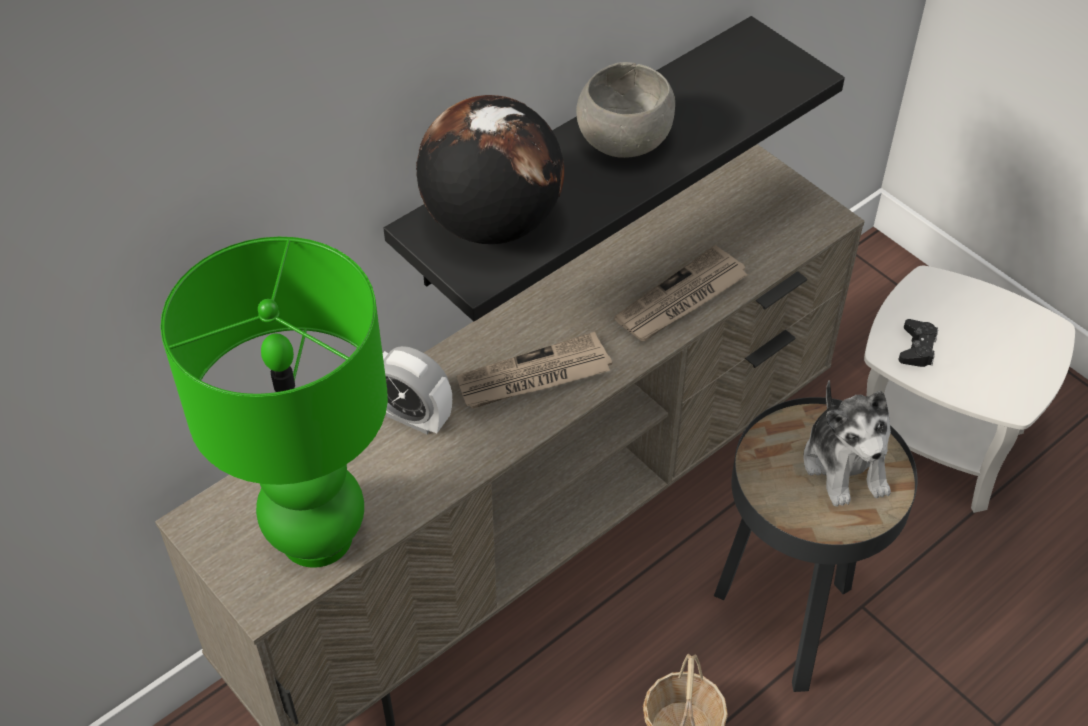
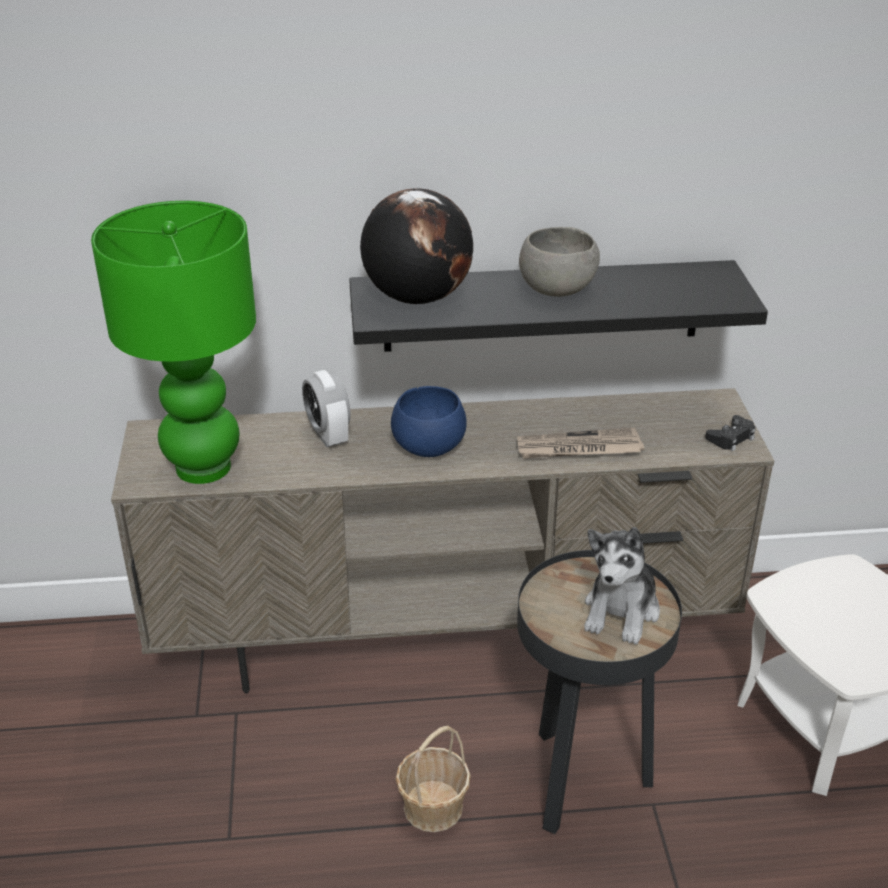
camera: 35 degrees right, 15 degrees down
newspaper [457,332,612,409] -> blue bowl [391,386,467,457]
black game controller [898,319,938,367] -> black game controller moved to [705,415,756,451]

